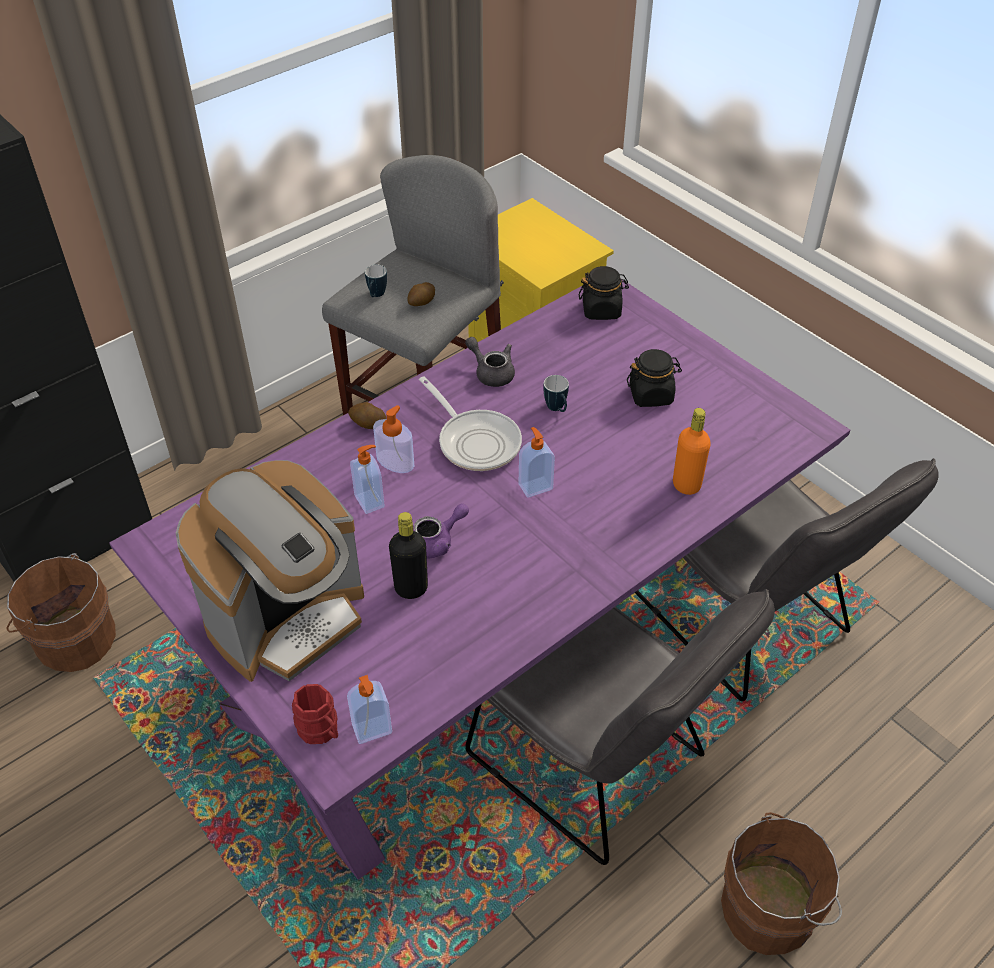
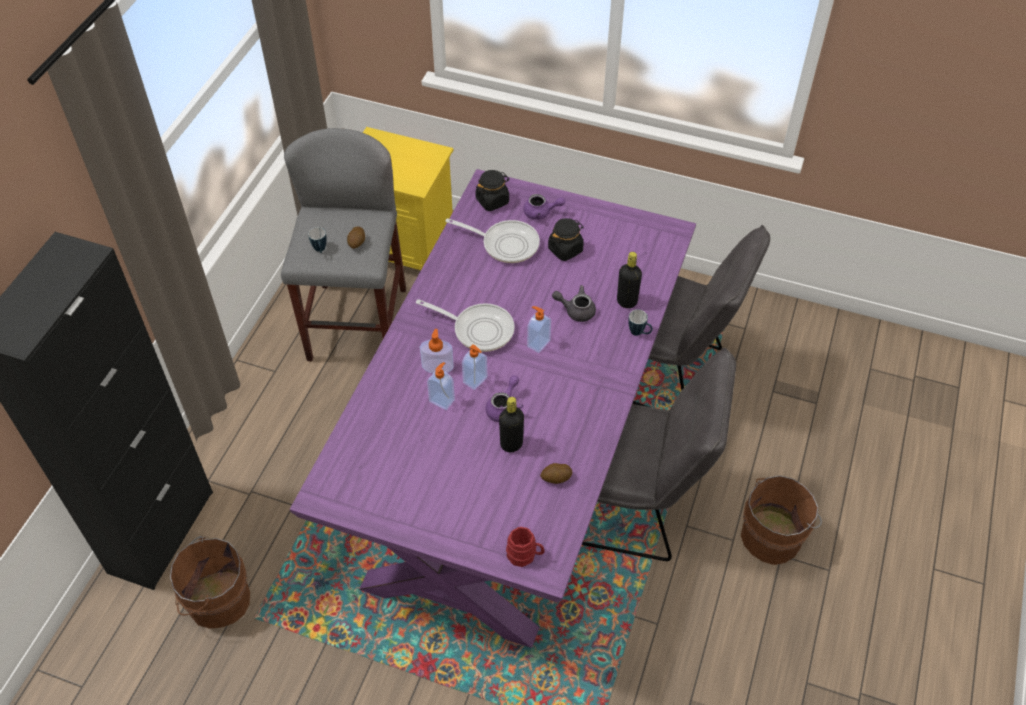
camera: 30 degrees left, 5 degrees up
coffee machine [176,460,364,682] -> none
soap dispenser [347,675,392,744] -> soap dispenser moved to [462,345,487,390]
potato [348,402,386,429] -> potato moved to [540,463,572,484]
grey teapot [465,337,515,387] -> grey teapot moved to [552,285,596,322]
mug [543,375,569,412] -> mug moved to [628,309,652,336]
orange bottle [673,408,711,495] -> black bottle [617,252,642,308]
none -> frying pan [445,218,540,263]
none -> purple teapot [523,194,565,220]

